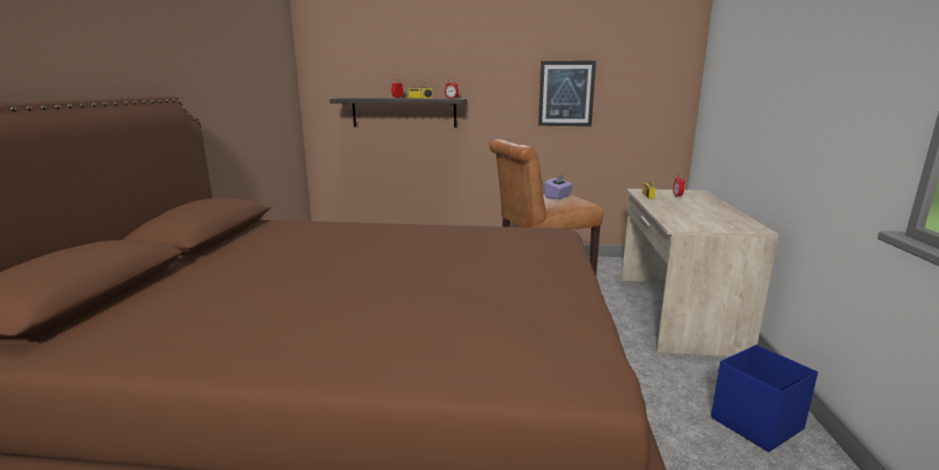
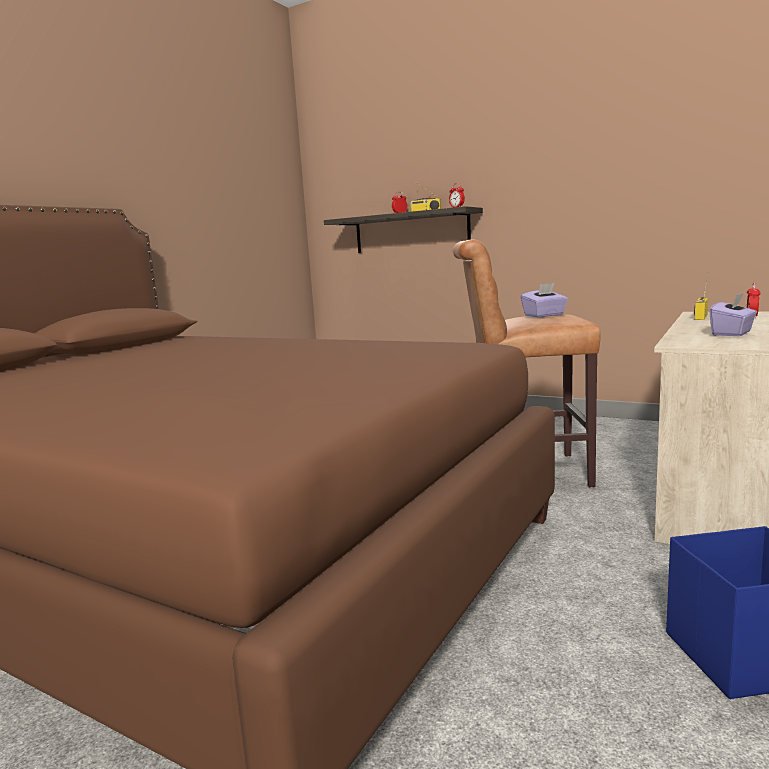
camera: 25 degrees right, 5 degrees down
picture [538,61,596,126] -> none
none -> purple tissue box [709,293,757,336]

